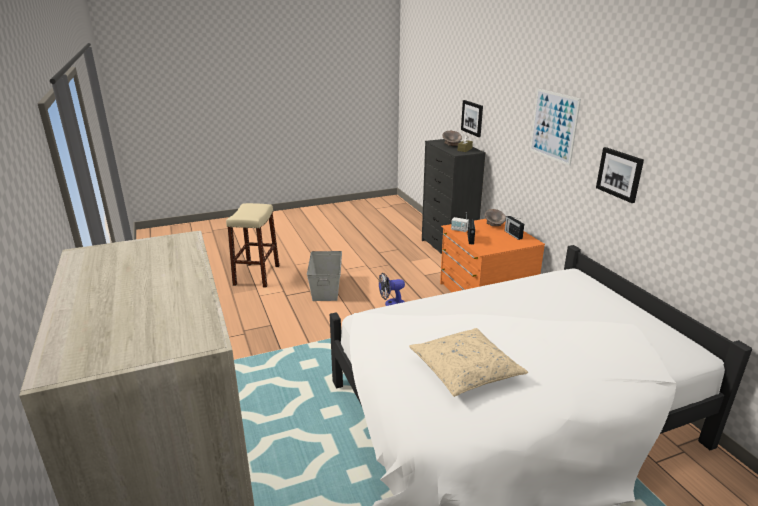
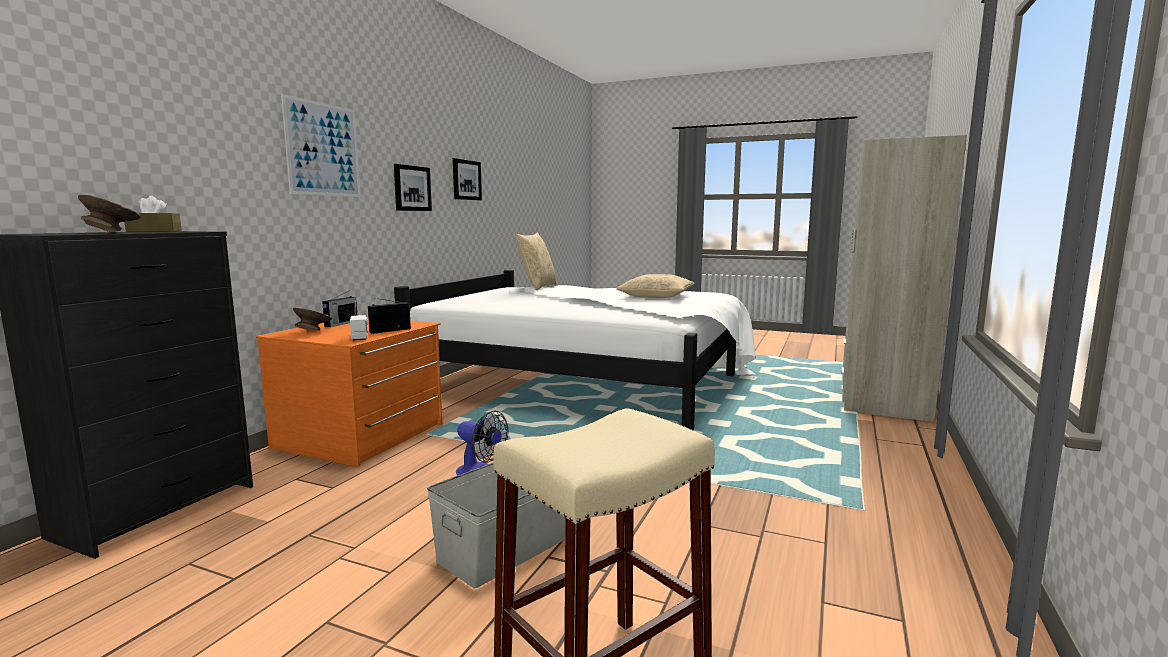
camera: 135 degrees left, 15 degrees down
picture [461,100,483,137] -> picture moved to [453,158,482,200]
none -> beige pillow [515,232,557,291]

